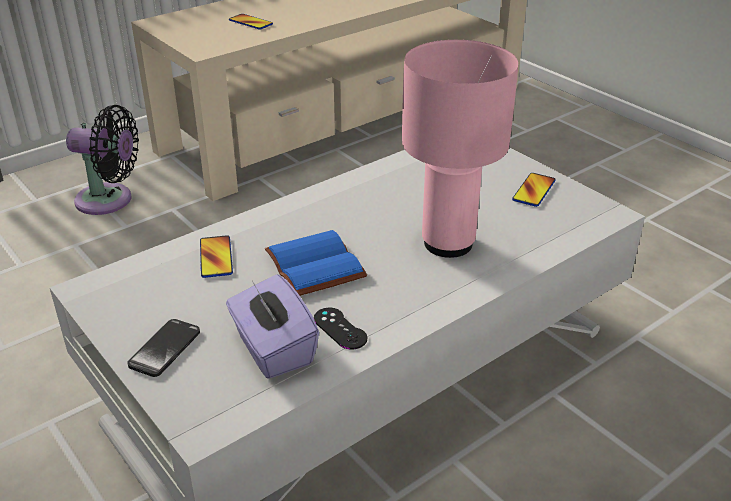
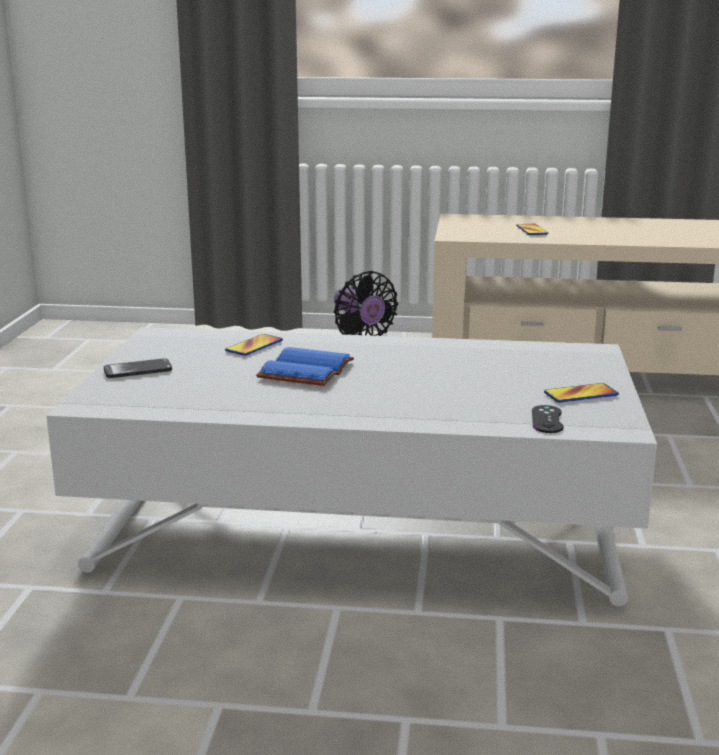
camera: 45 degrees right, 15 degrees down
purple tissue box [226,274,319,379] -> none
black game controller [314,308,367,350] -> black game controller moved to [532,405,564,433]
pink table lamp [402,40,518,258] -> none

